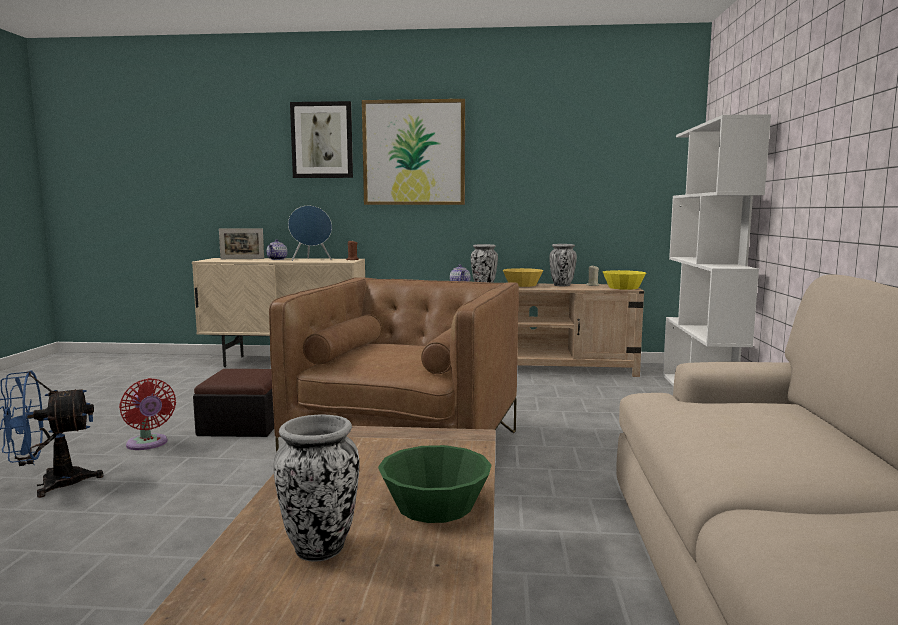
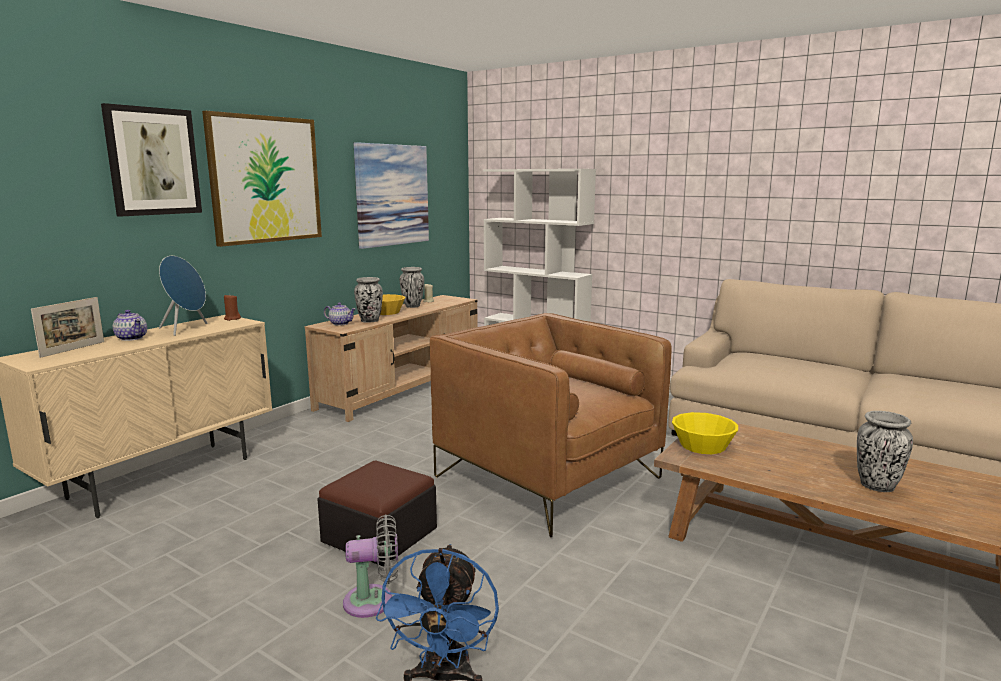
camera: 60 degrees left, 5 degrees up
red fan [119,378,176,450] -> grey fan [343,514,398,618]
green bowl [378,445,492,523] -> none
yellow bowl [603,270,646,290] -> yellow bowl moved to [672,412,738,454]
none -> picture [354,142,429,249]

